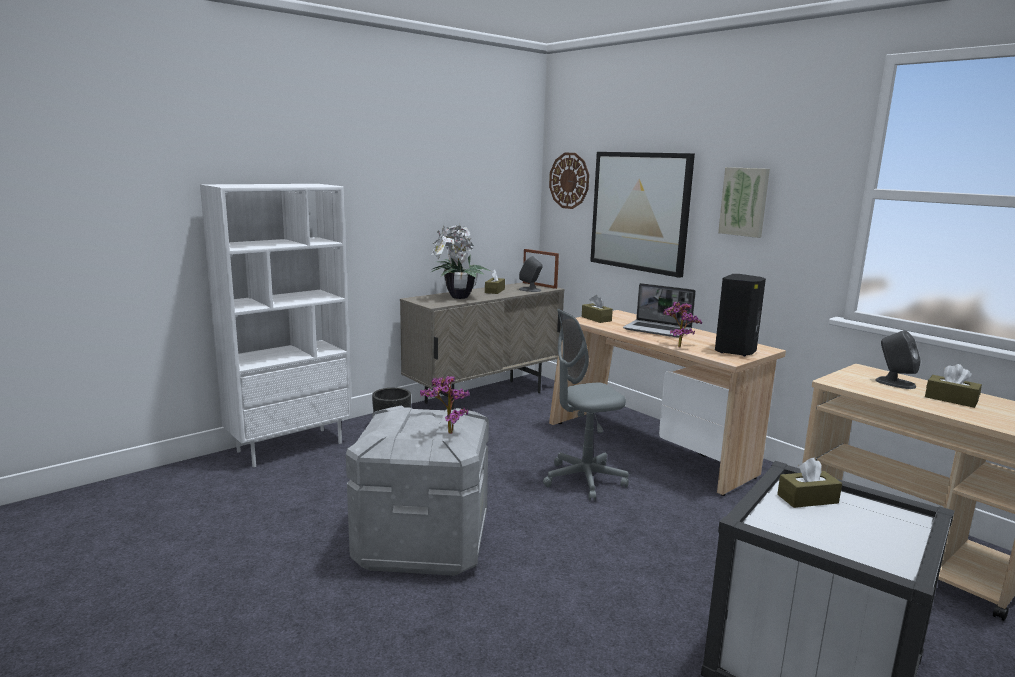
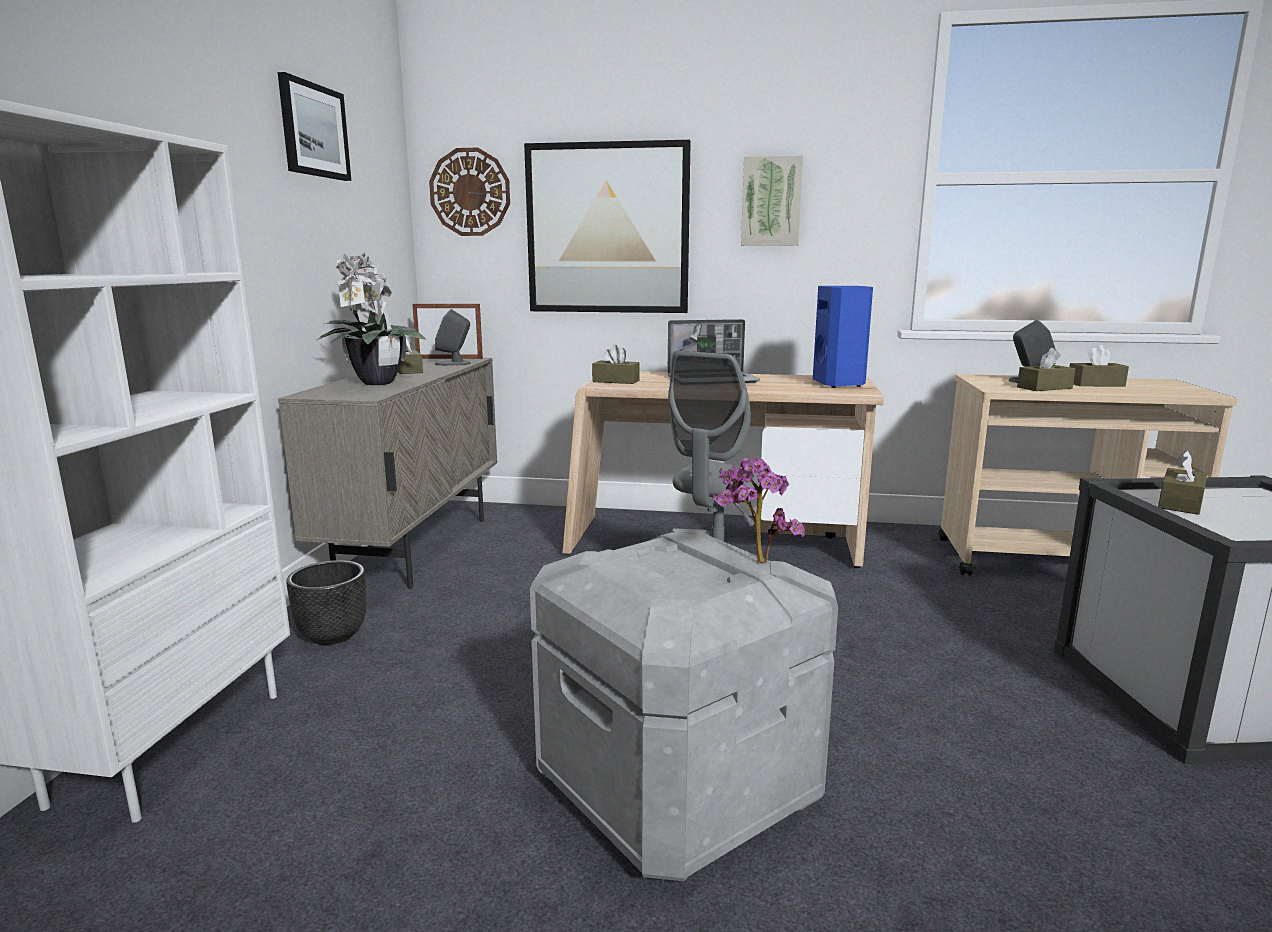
camera: 40 degrees left, 0 degrees up
potted plant [663,301,702,348] -> none
black speaker [715,274,766,356] -> blue speaker [813,286,873,388]
none -> picture [278,72,351,181]
none -> brown tissue box [1017,348,1075,391]

